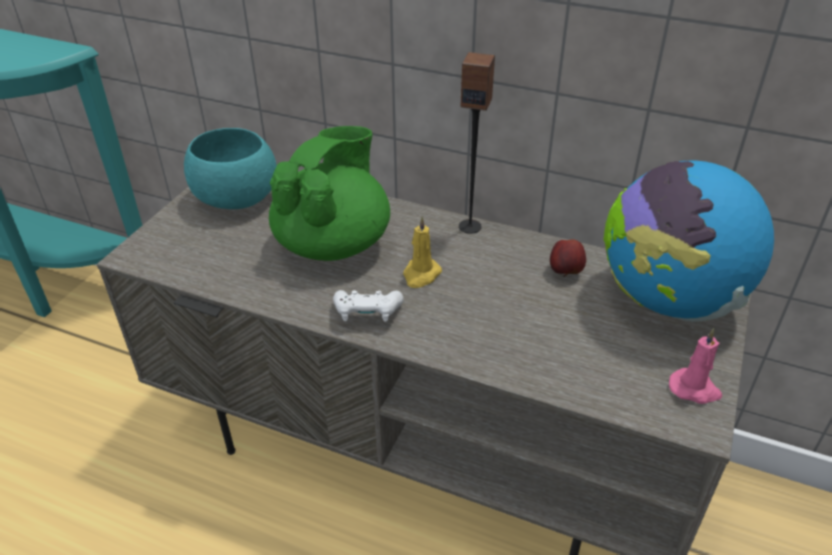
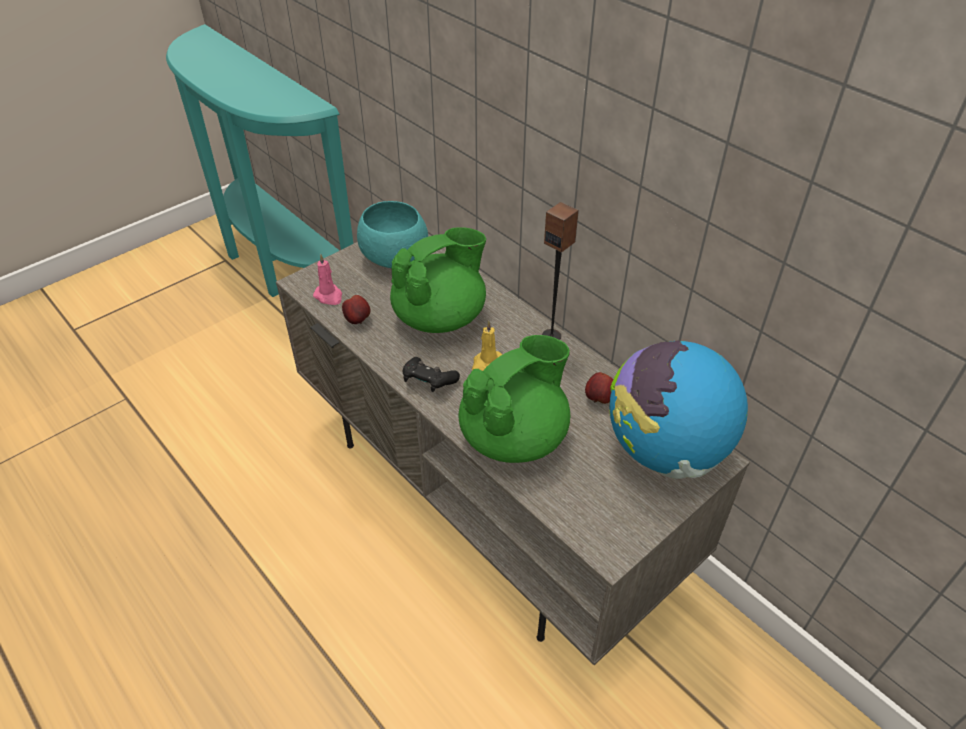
camera: 25 degrees right, 5 degrees up
white game controller [333,290,404,322] -> black game controller [403,357,460,392]
pink candle [669,328,722,404] -> pink candle moved to [313,254,342,305]
none -> apple [342,295,370,324]
none -> green teapot [459,335,570,463]

